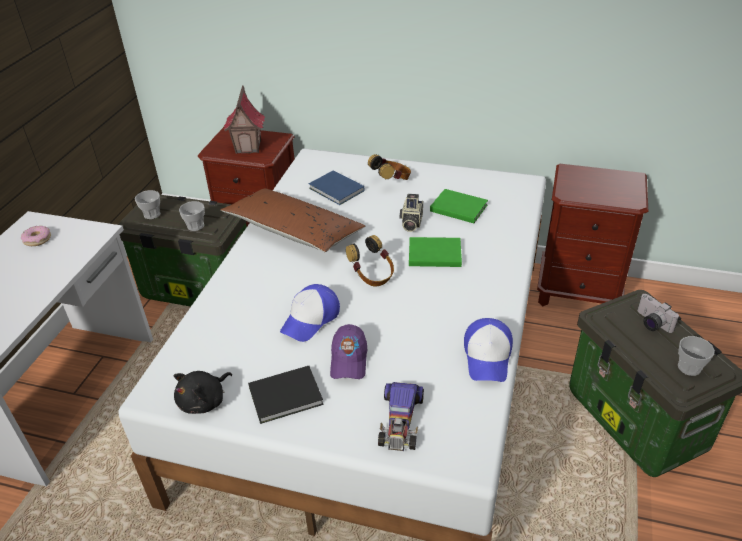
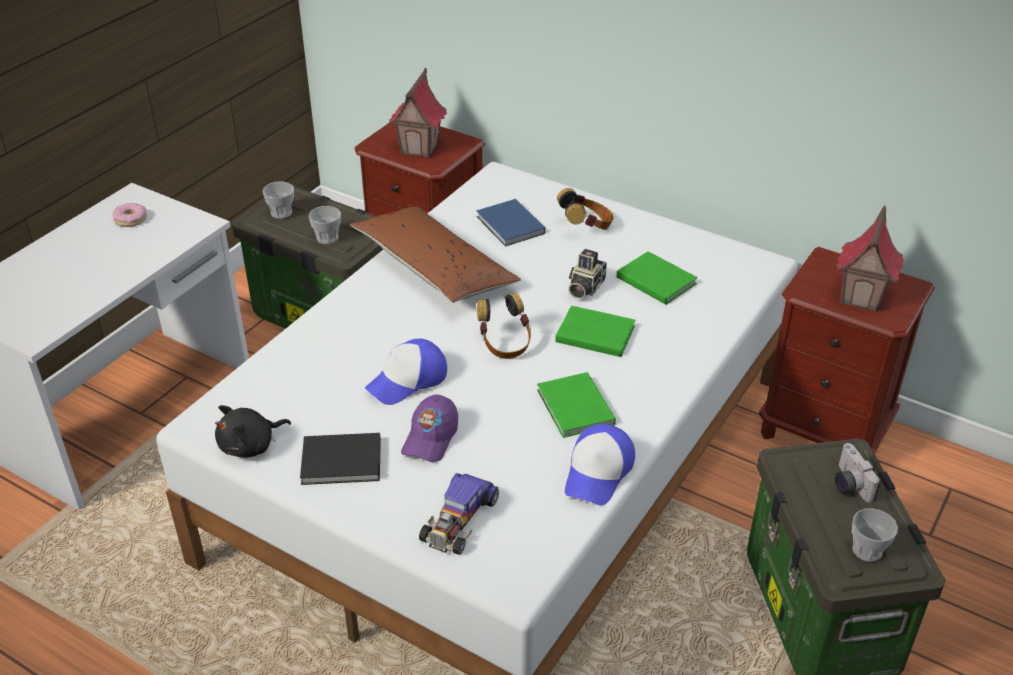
camera: 15 degrees right, 0 degrees up
none -> green book [537,372,616,438]
none -> toy house [836,205,904,312]

